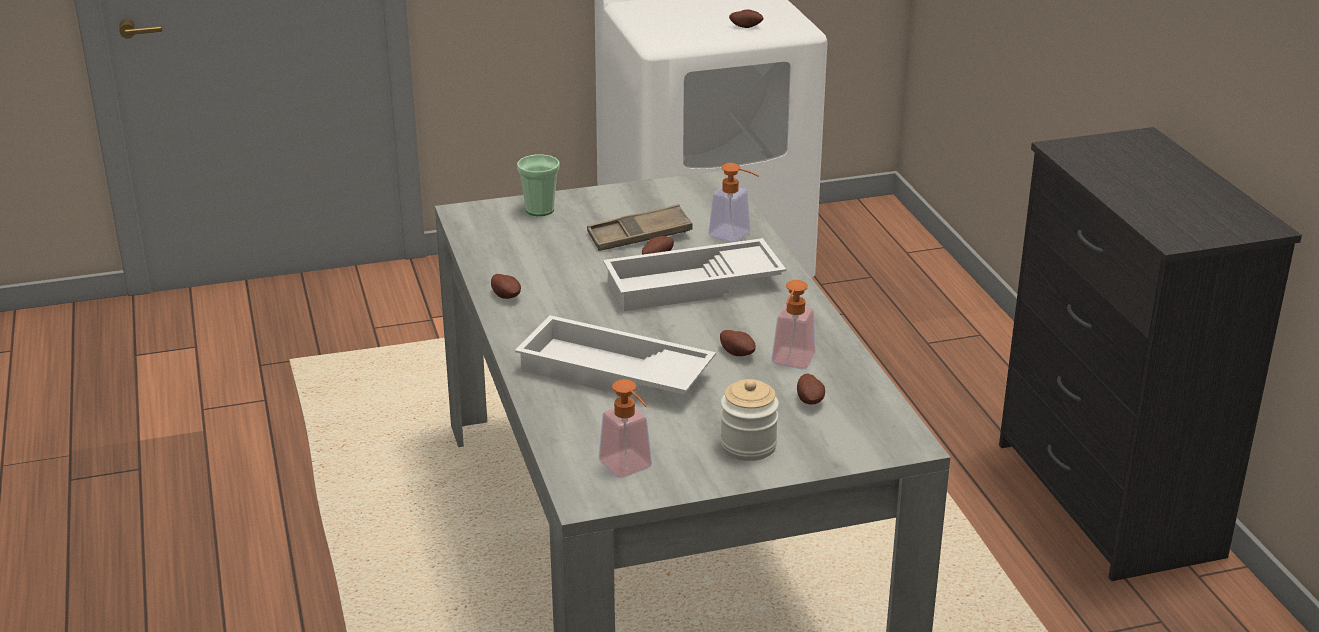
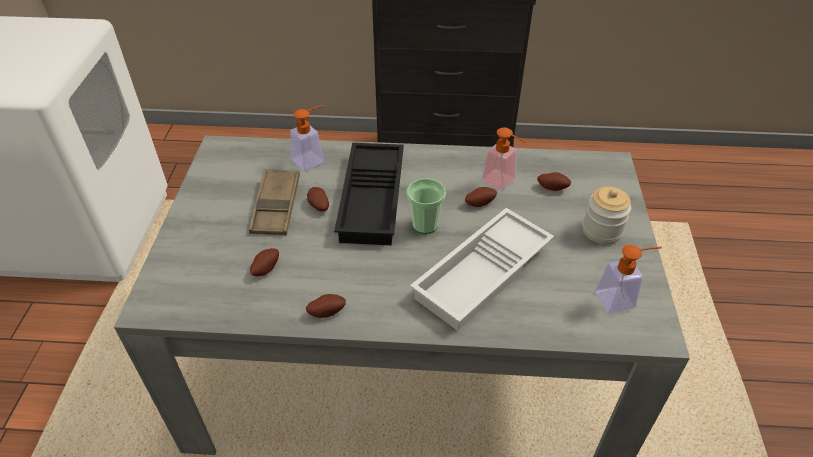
camera: 70 degrees left, 15 degrees up
cup [517,154,559,216] -> cup moved to [407,179,446,234]
white tray [603,238,786,311] -> black tray [334,143,404,245]
potato [729,9,764,28] -> potato moved to [250,248,279,276]

